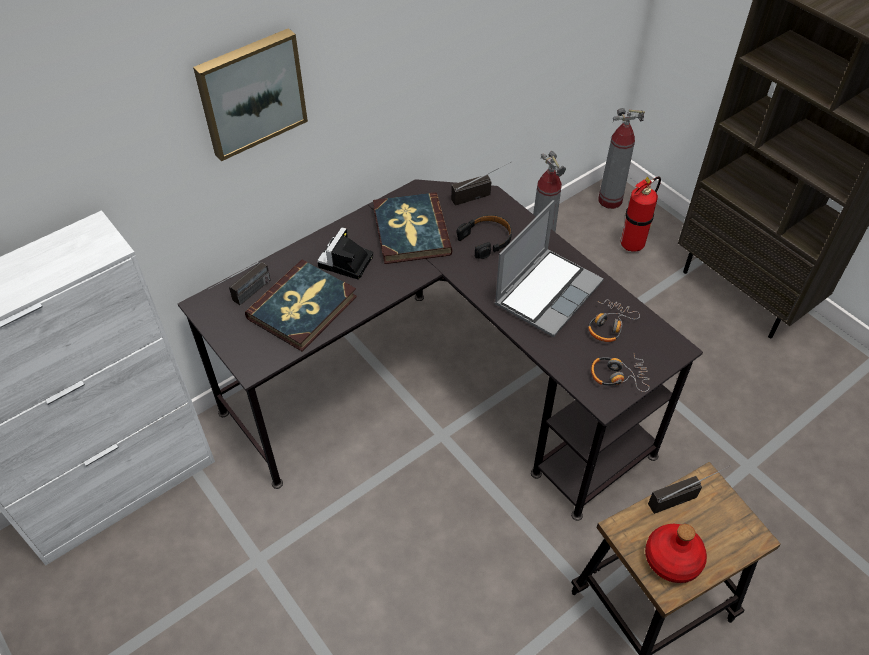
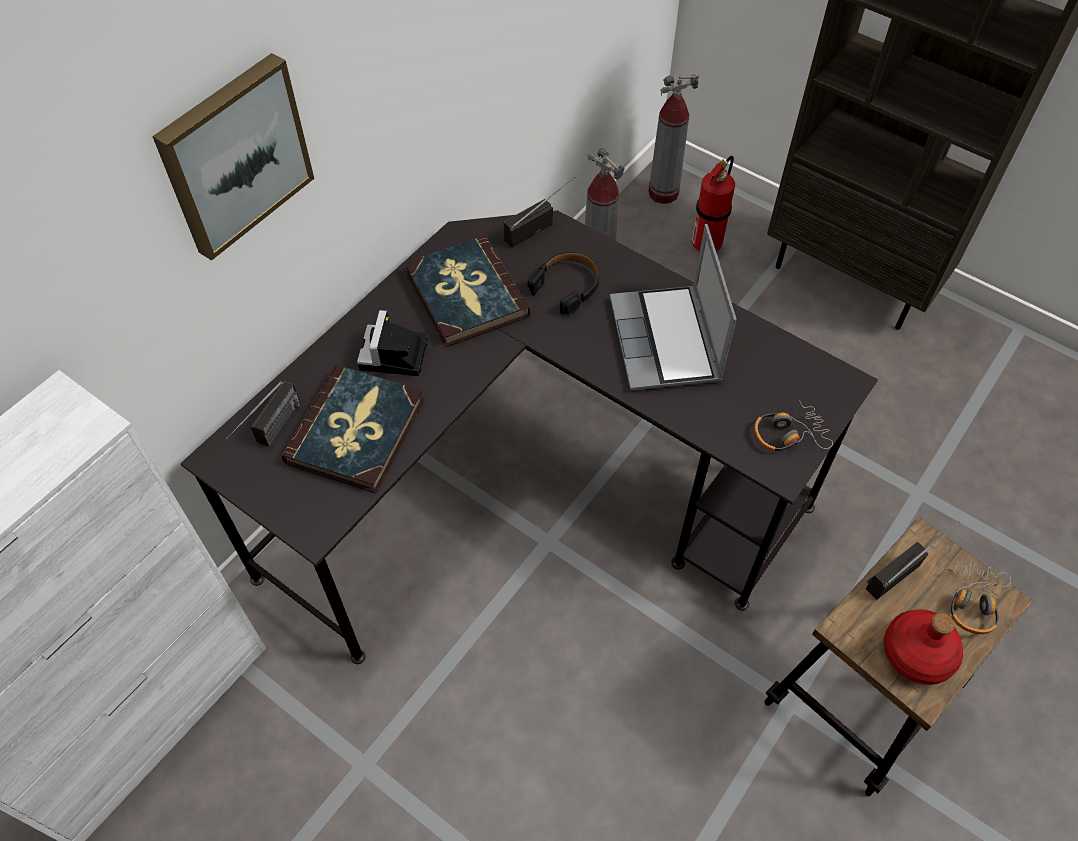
camera: 15 degrees left, 5 degrees up
laptop [494,200,604,337] -> laptop turned 150 degrees clockwise [610,224,737,391]
headphones [588,300,640,342] -> headphones moved to [944,562,1011,634]

